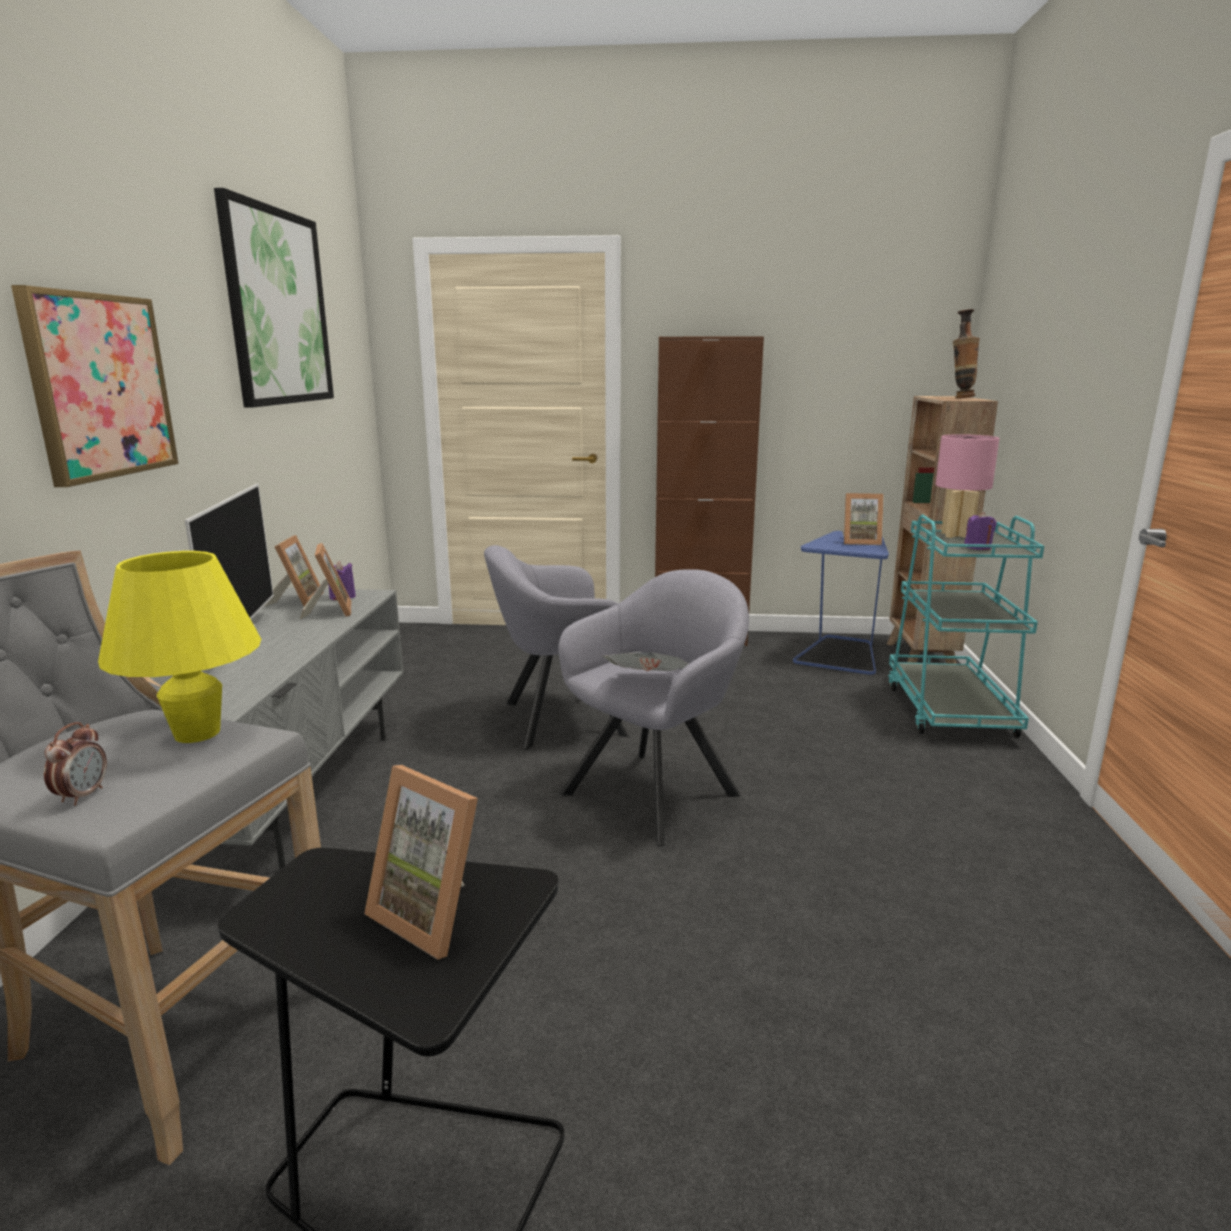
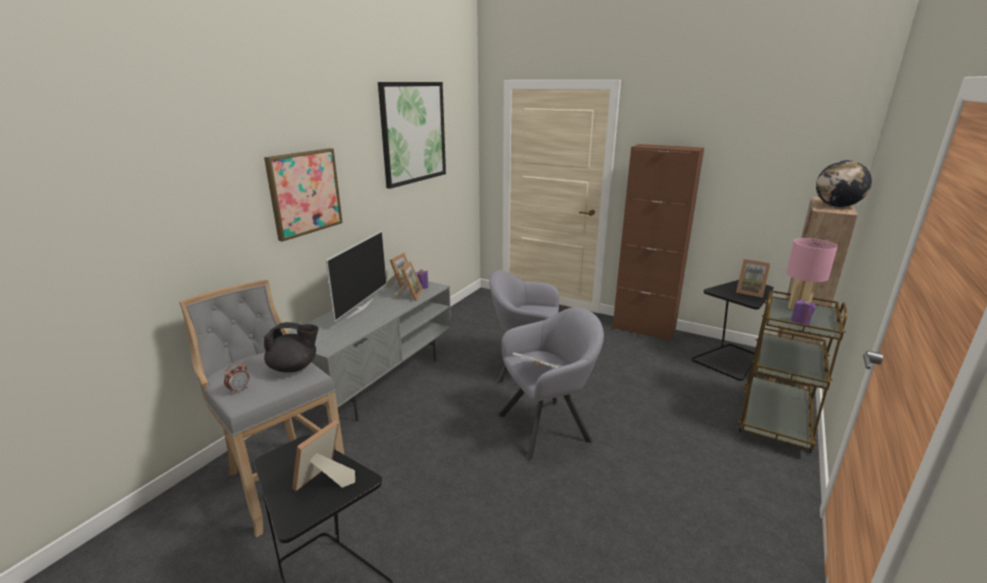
camera: 25 degrees right, 5 degrees up
yellow table lamp [98,551,261,743] -> black teapot [264,322,319,373]
picture frame [364,765,478,960] -> picture frame turned 60 degrees clockwise [292,420,355,491]
blue side table [793,531,889,675] -> black side table [692,280,774,381]
turquoise cart [888,514,1044,737] -> brown cart [737,290,847,453]
vase [953,309,980,398] -> globe [816,160,872,207]

